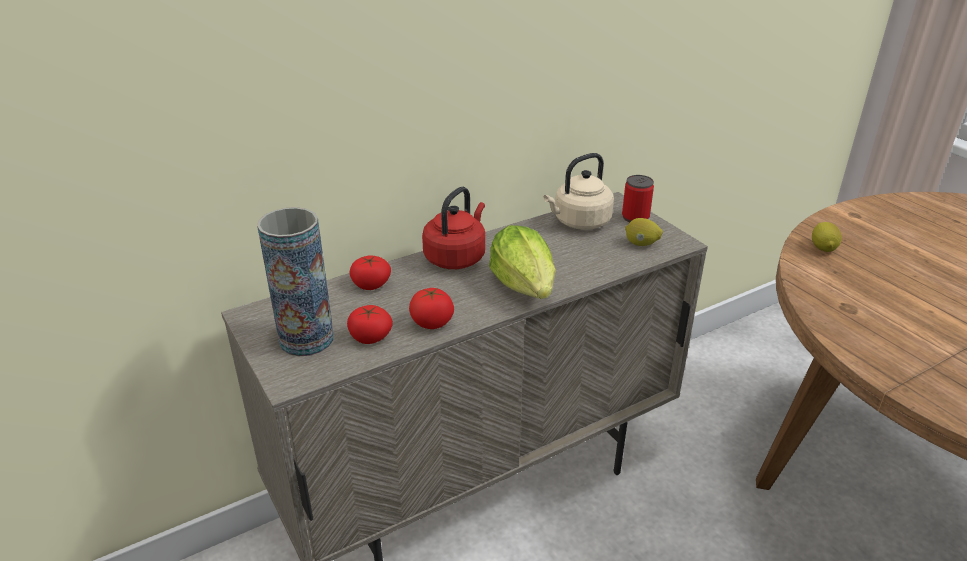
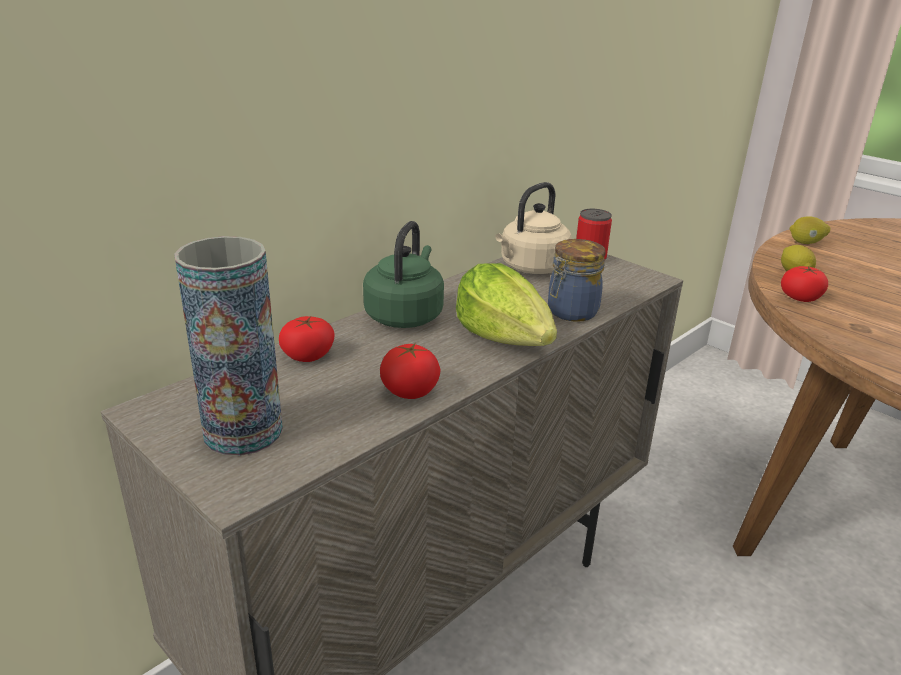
camera: 15 degrees left, 5 degrees down
tomato [347,305,393,344] -> tomato moved to [781,266,828,302]
red kettle [422,187,485,269] -> green kettle [363,221,444,328]
lemon [625,218,663,246] -> lemon moved to [790,216,831,244]
none -> jar [548,239,606,322]

